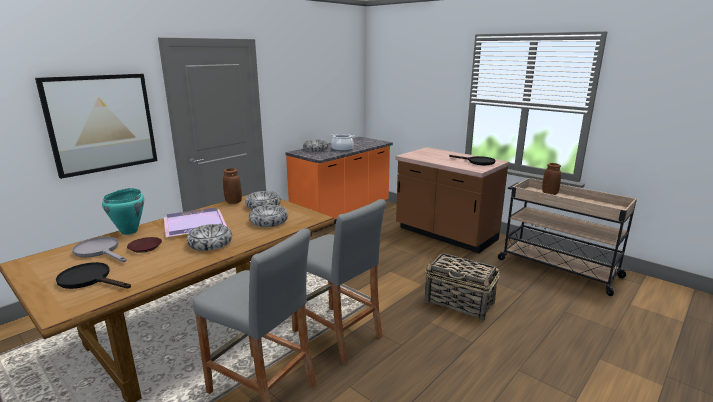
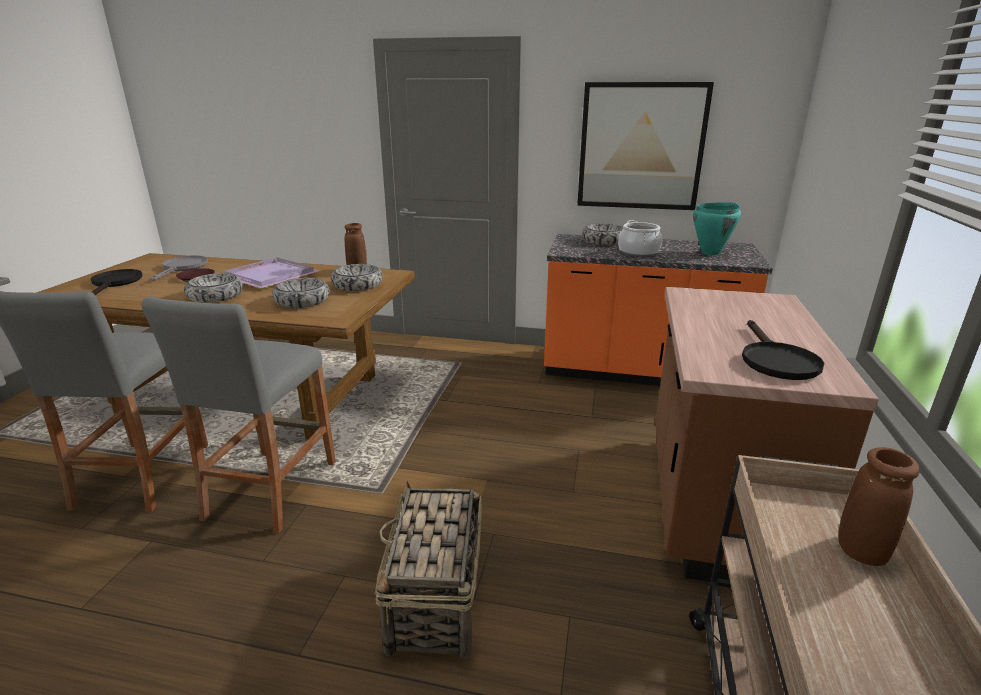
camera: 60 degrees right, 5 degrees up
picture [35,74,157,179] -> picture moved to [577,82,714,210]
turquoise cooking pot [102,188,144,235] -> turquoise cooking pot moved to [693,202,741,255]

